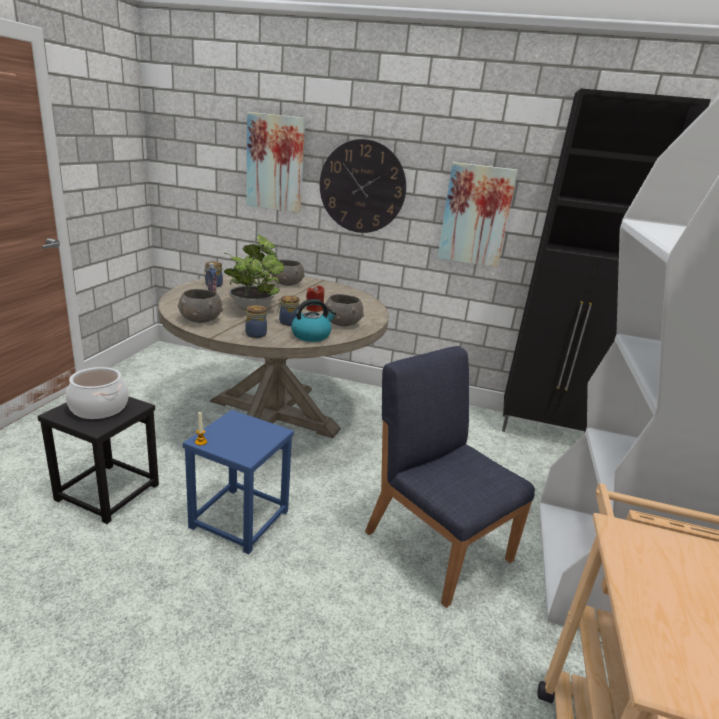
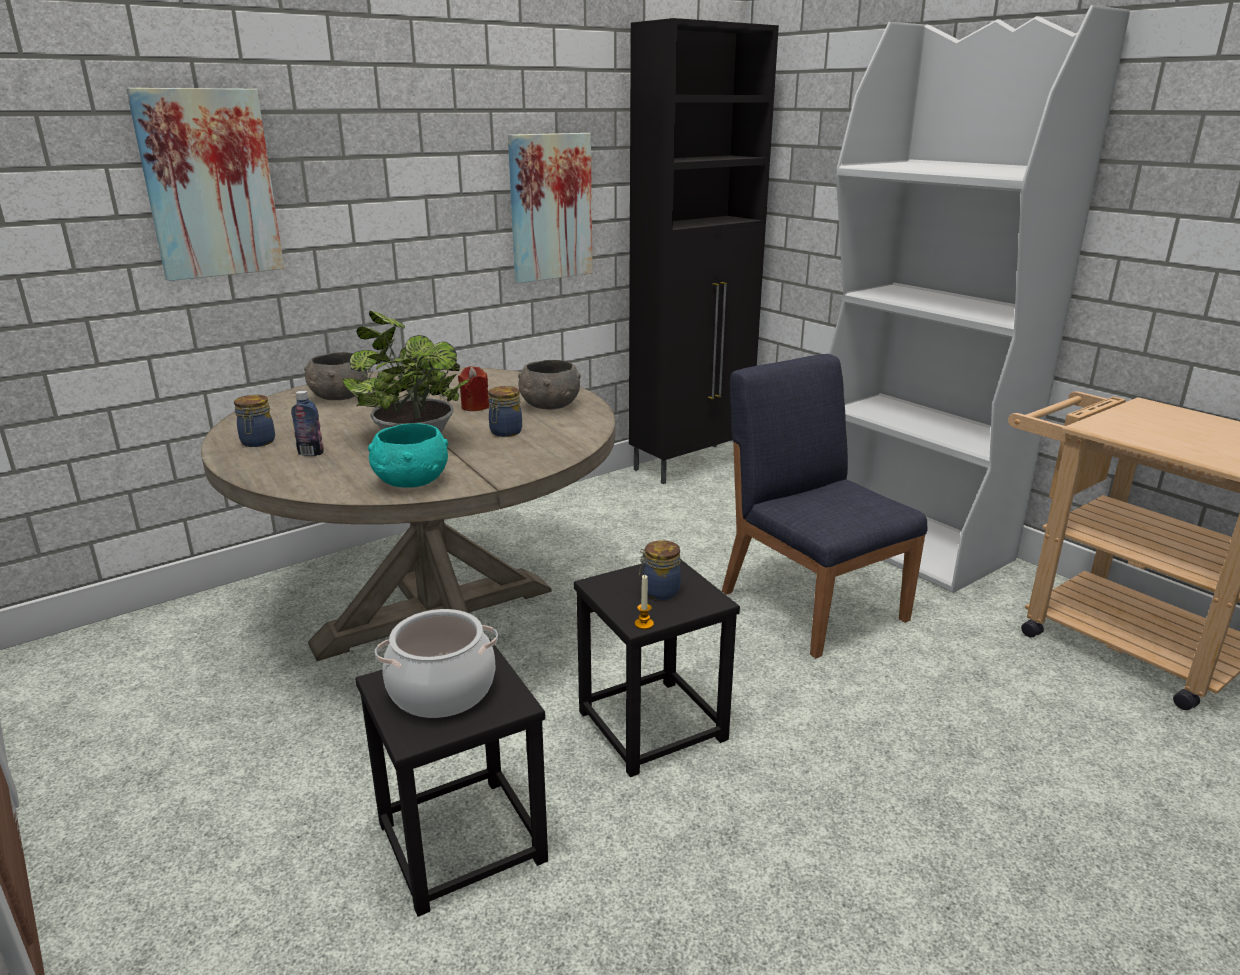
camera: 50 degrees left, 0 degrees up
grey bowl [178,289,223,323] -> turquoise bowl [368,423,448,487]
blue stool [183,410,294,554] -> black stool [574,559,740,777]
jar [245,305,267,338] -> jar moved to [639,540,681,600]
kettle [291,299,336,342] -> none
wall clock [320,139,406,233] -> none
blue chair [365,346,535,608] -> blue chair turned 60 degrees clockwise [722,354,927,658]

